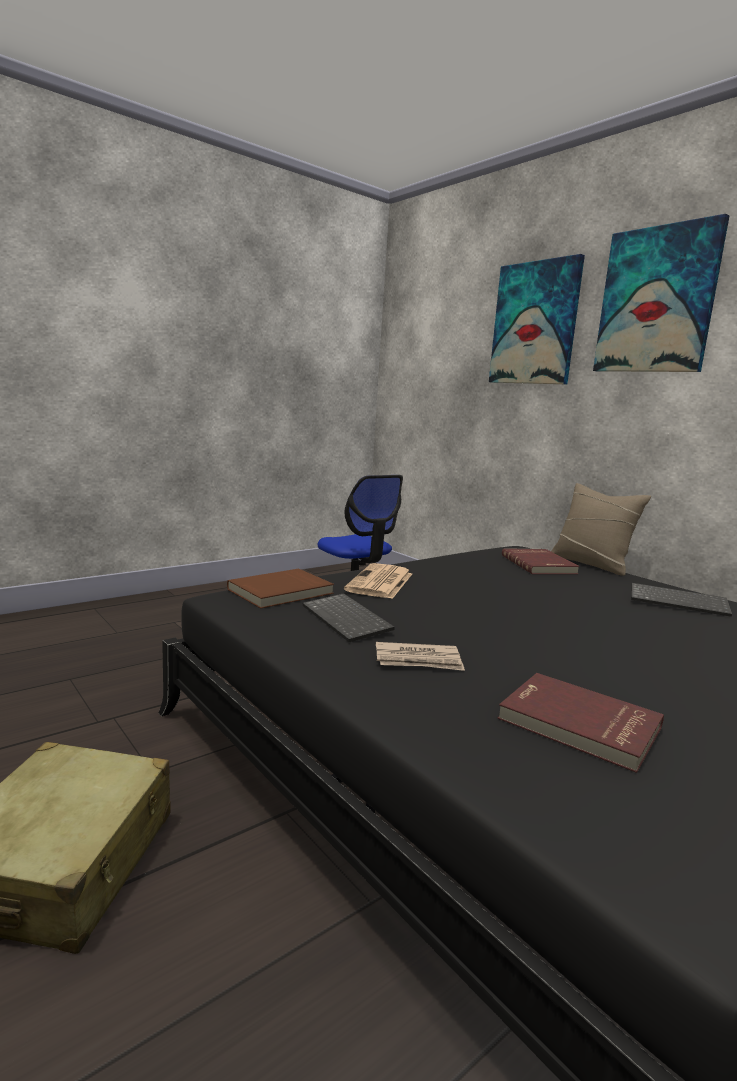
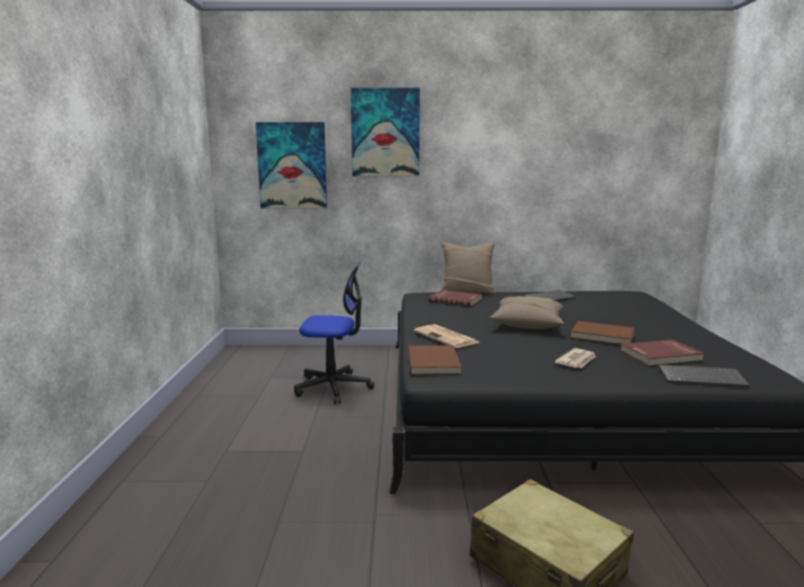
camera: 50 degrees left, 0 degrees up
keyboard [303,593,395,642] -> keyboard moved to [658,365,750,387]
picture [593,214,729,372] -> picture moved to [256,122,327,208]
none -> beige pillow [490,296,564,329]
none -> brown book [570,321,635,344]

